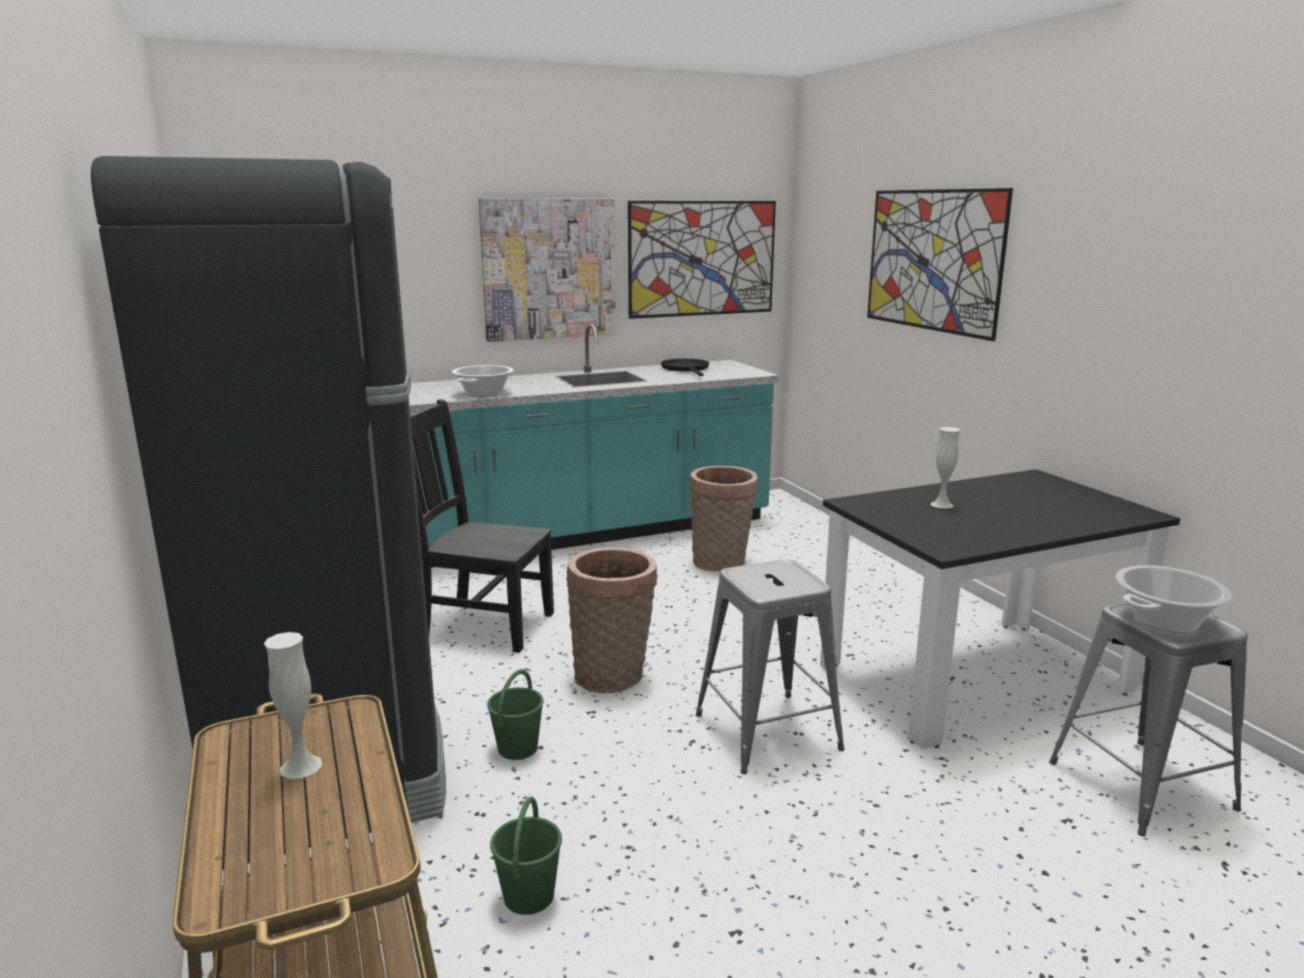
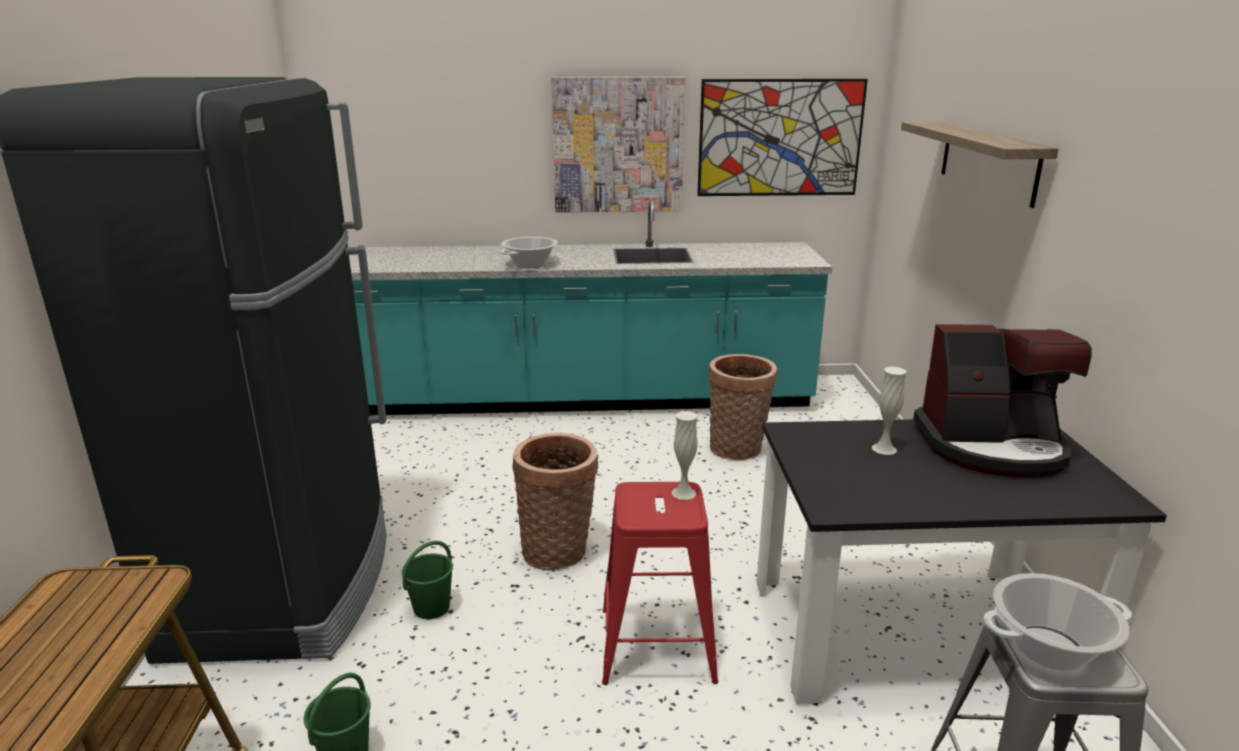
camera: 20 degrees right, 5 degrees up
white vase [264,632,323,779] -> white vase moved to [672,411,698,500]
black chair [410,399,554,653] -> none
black frying pan [661,359,709,376] -> none
grey stool [696,559,845,774] -> red stool [602,482,718,685]
picture [867,188,1013,341] -> shelf [901,122,1059,208]
none -> coffee machine [913,324,1092,477]

